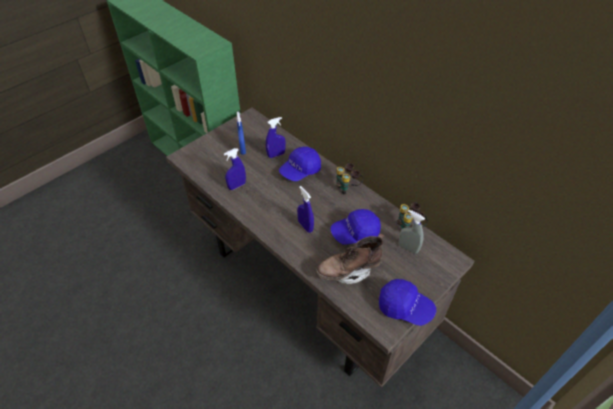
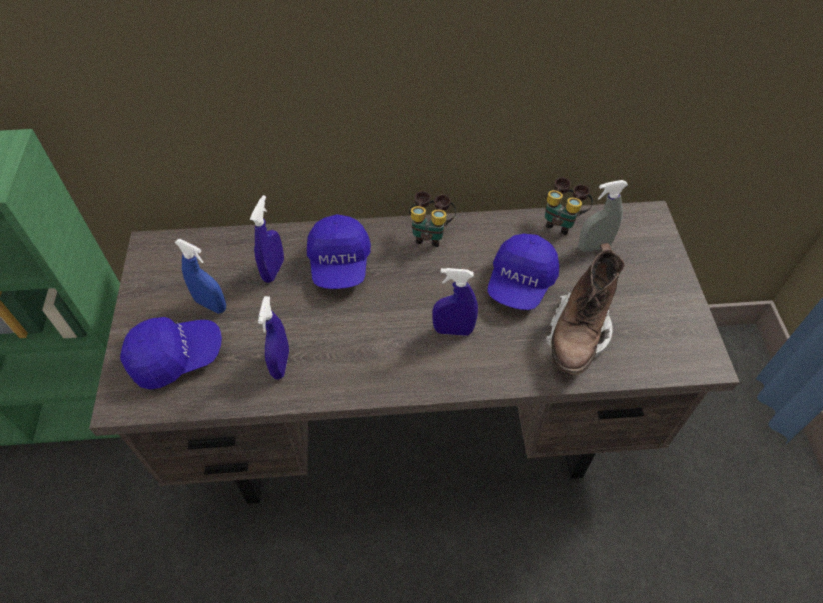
camera: 50 degrees left, 5 degrees up
blue cap [379,279,436,326] -> blue cap moved to [120,317,222,390]

